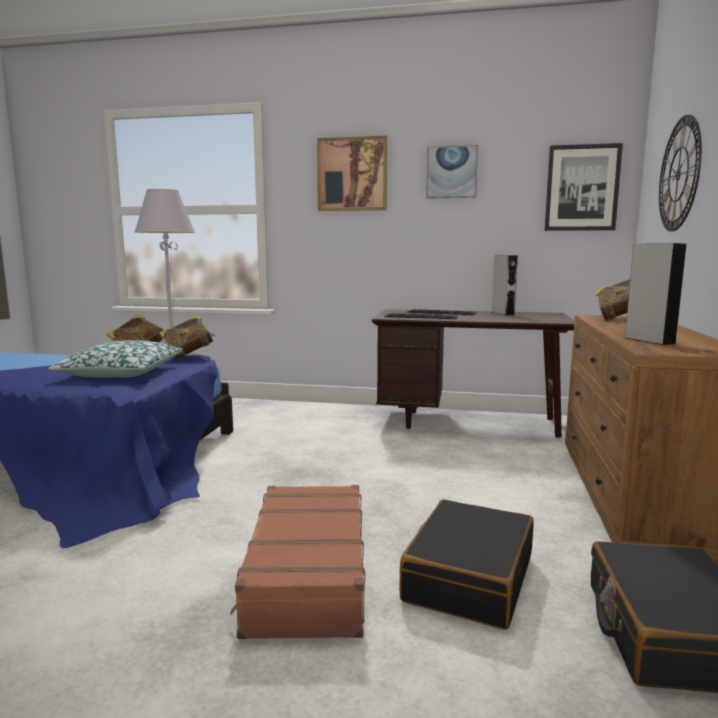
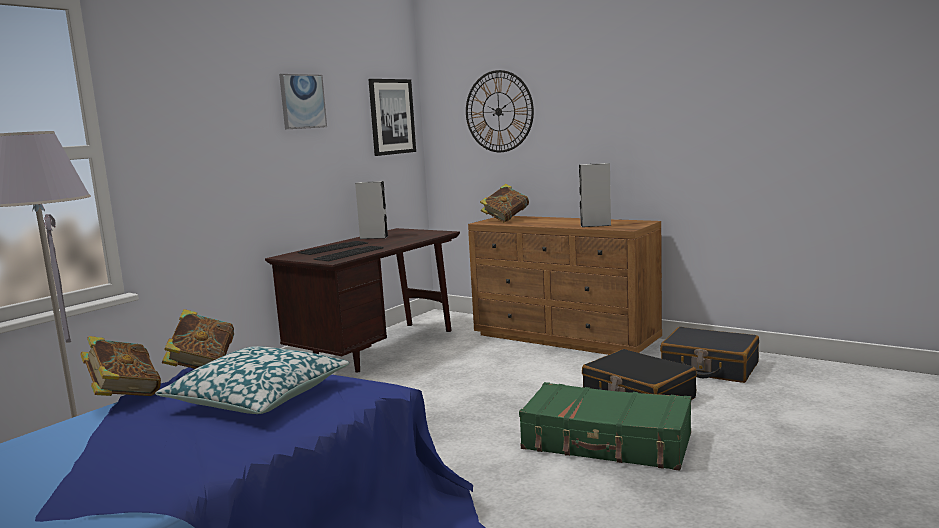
camera: 65 degrees left, 0 degrees up
brown suitcase [230,485,365,639] -> green suitcase [519,382,691,471]
picture [317,136,387,211] -> none

